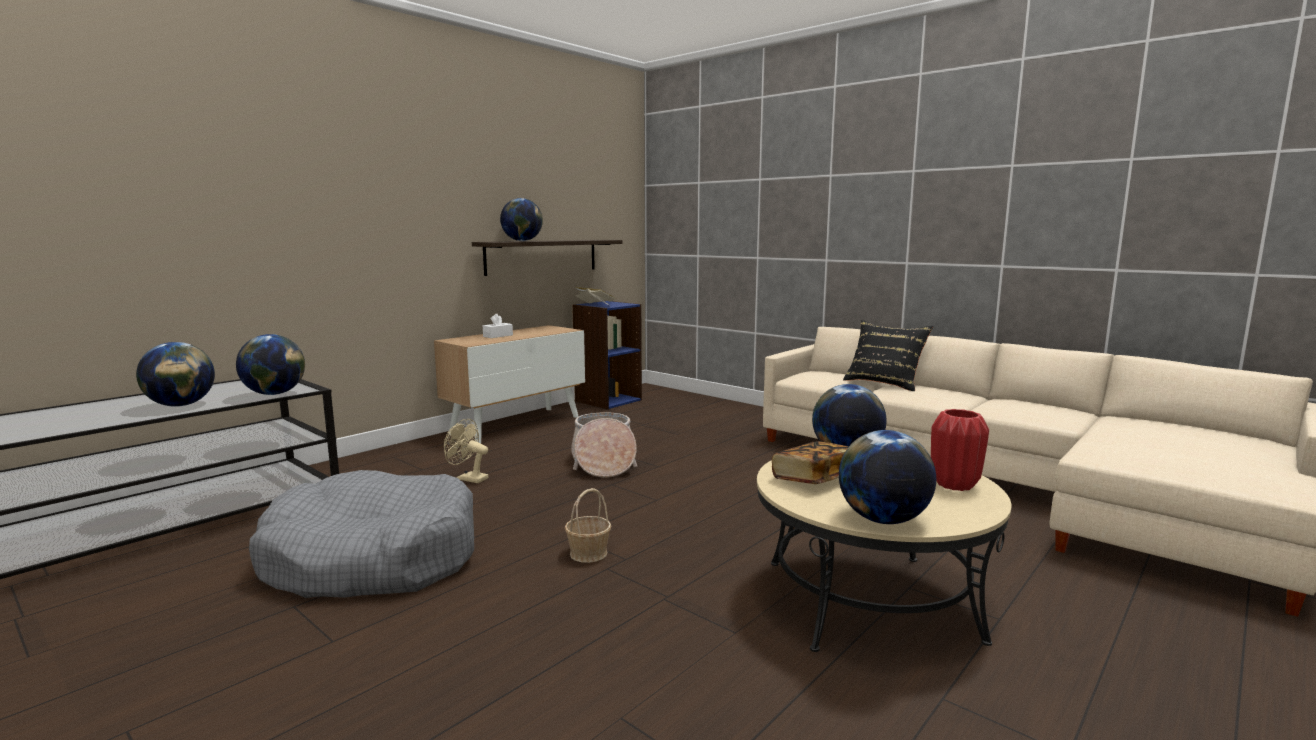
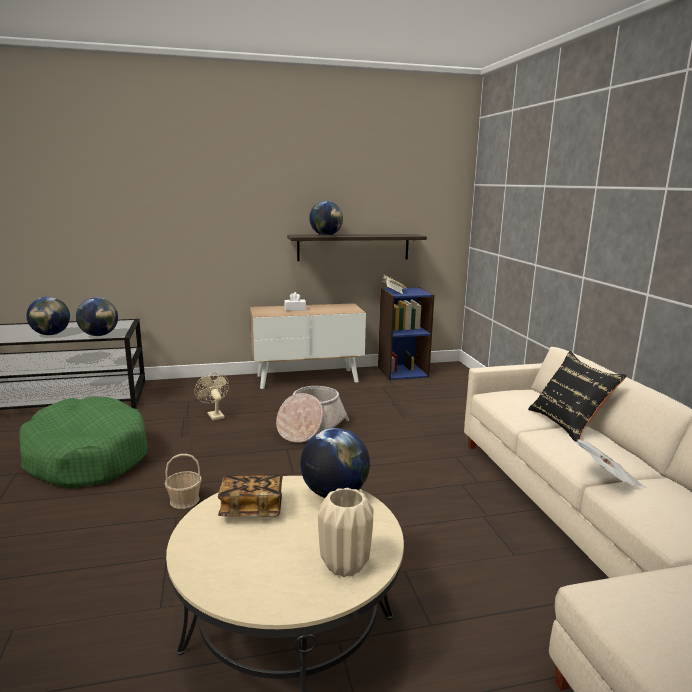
camera: 35 degrees right, 5 degrees up
grey dog bed [249,470,474,598] -> green dog bed [19,397,147,489]
globe [839,430,936,524] -> none
red vase [931,409,989,491] -> beige vase [318,488,374,577]
none -> newspaper [574,440,647,488]

